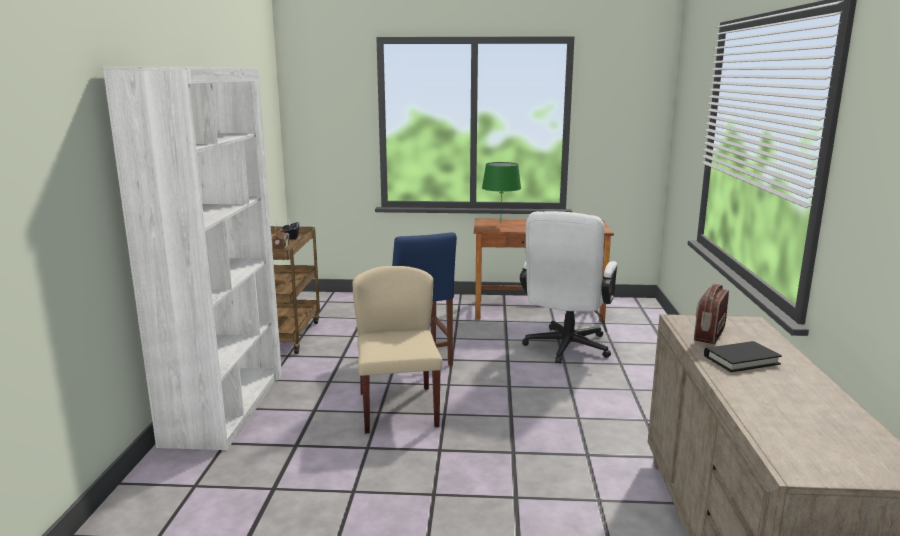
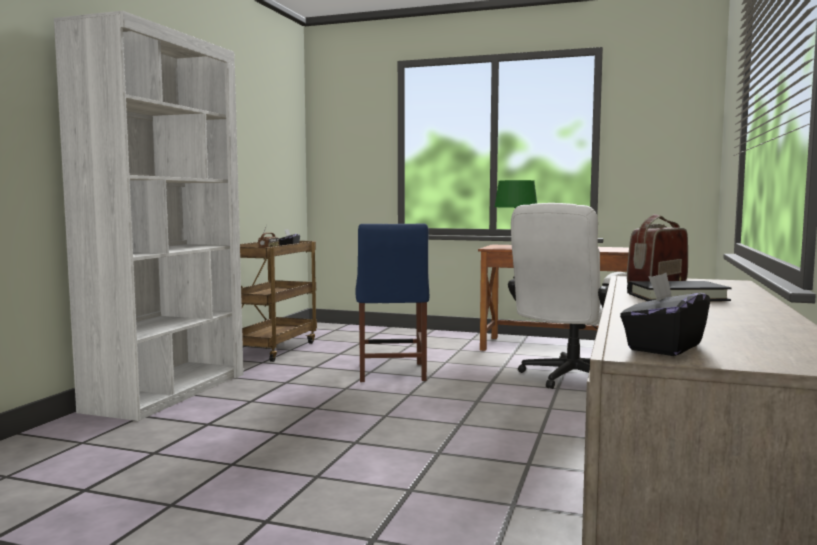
camera: 15 degrees right, 10 degrees down
beige chair [352,266,443,434] -> none
none -> black tissue box [620,273,710,356]

